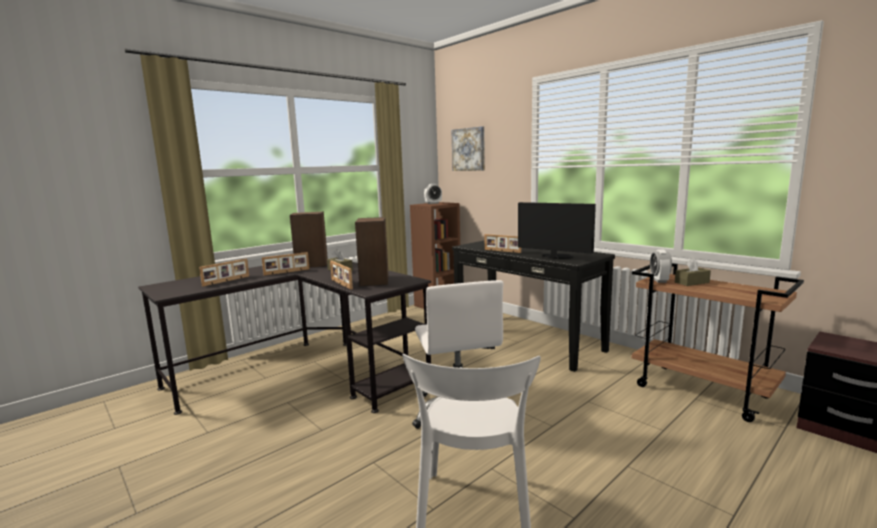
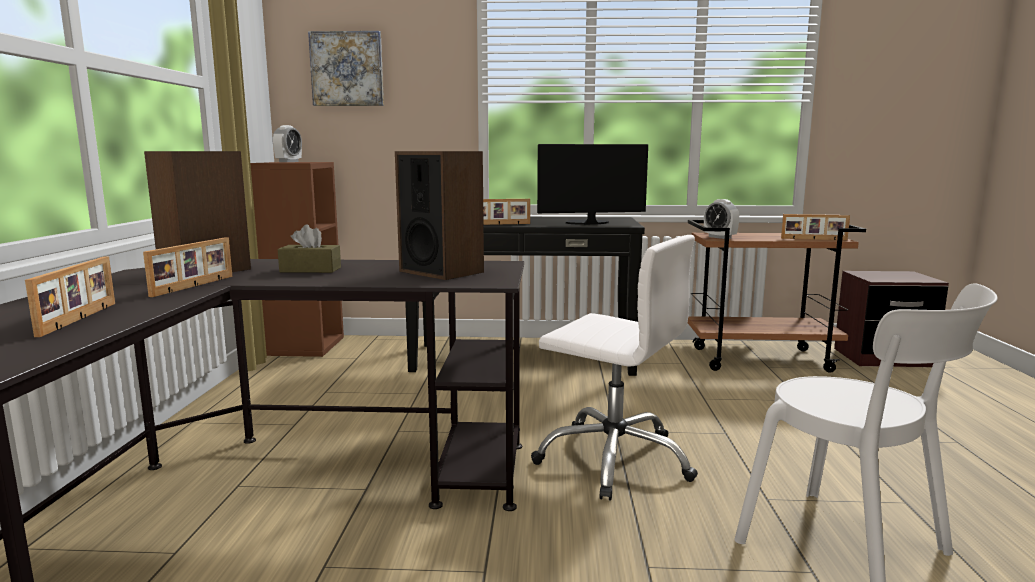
camera: 45 degrees left, 0 degrees up
picture frame [330,261,353,289] -> picture frame moved to [781,214,850,240]
brown tissue box [675,258,711,286] -> none

